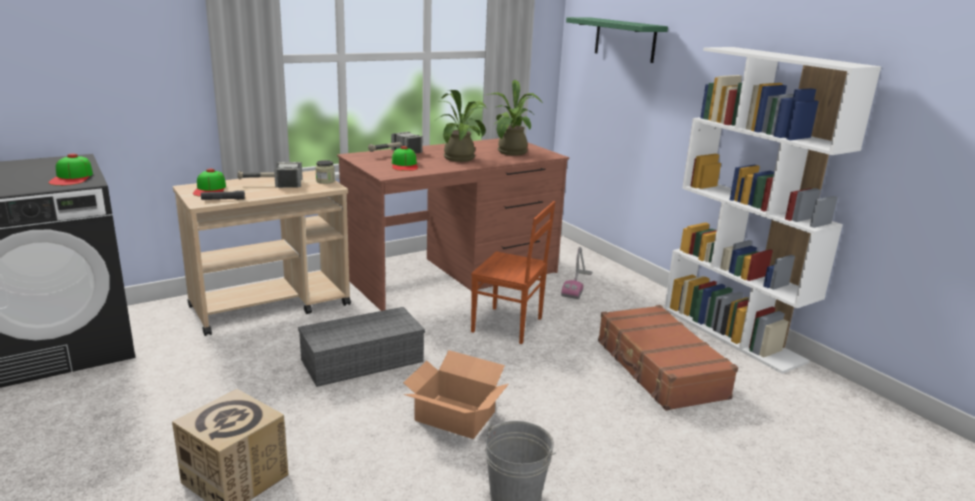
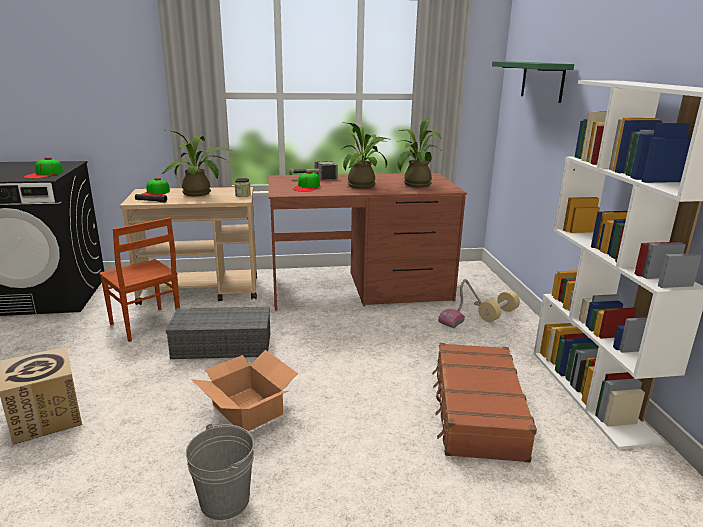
camera: 25 degrees right, 0 degrees up
hammer [237,162,303,188] -> potted plant [162,130,231,196]
brown chair [471,201,555,344] -> brown chair moved to [99,218,180,342]
none -> beige dumbbell [478,290,520,322]

